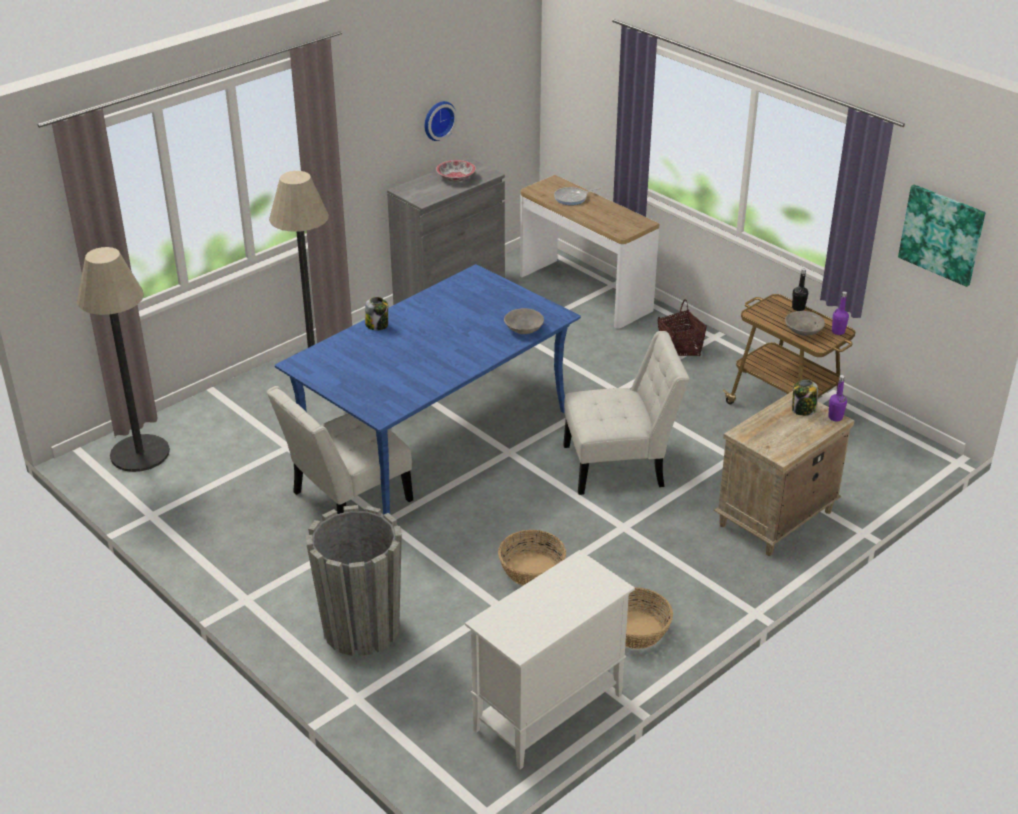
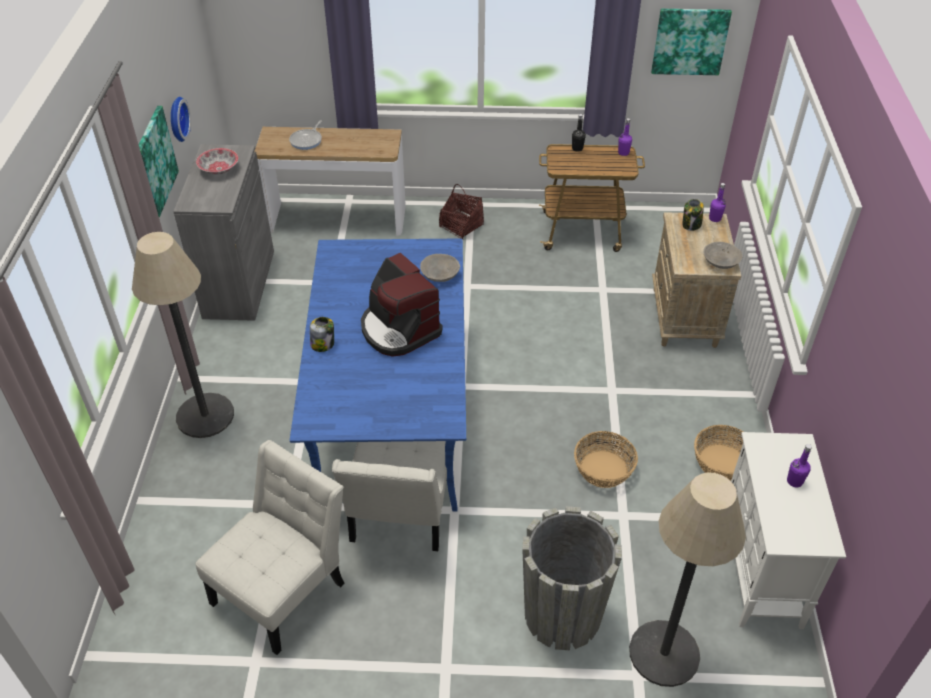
camera: 45 degrees left, 10 degrees up
floor lamp [77,247,170,472] -> floor lamp moved to [629,472,746,687]
white chair [563,331,689,495] -> white chair moved to [196,440,345,655]
grey bowl [785,311,825,336] -> grey bowl moved to [703,242,743,269]
none -> picture [139,106,179,217]
none -> coffee machine [361,253,442,357]
none -> purple bottle [787,444,812,487]

